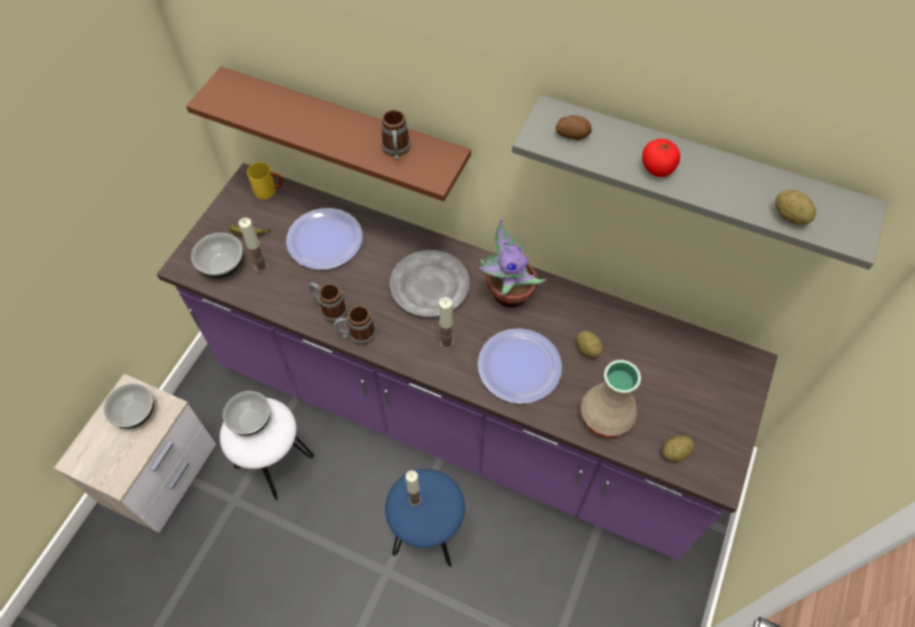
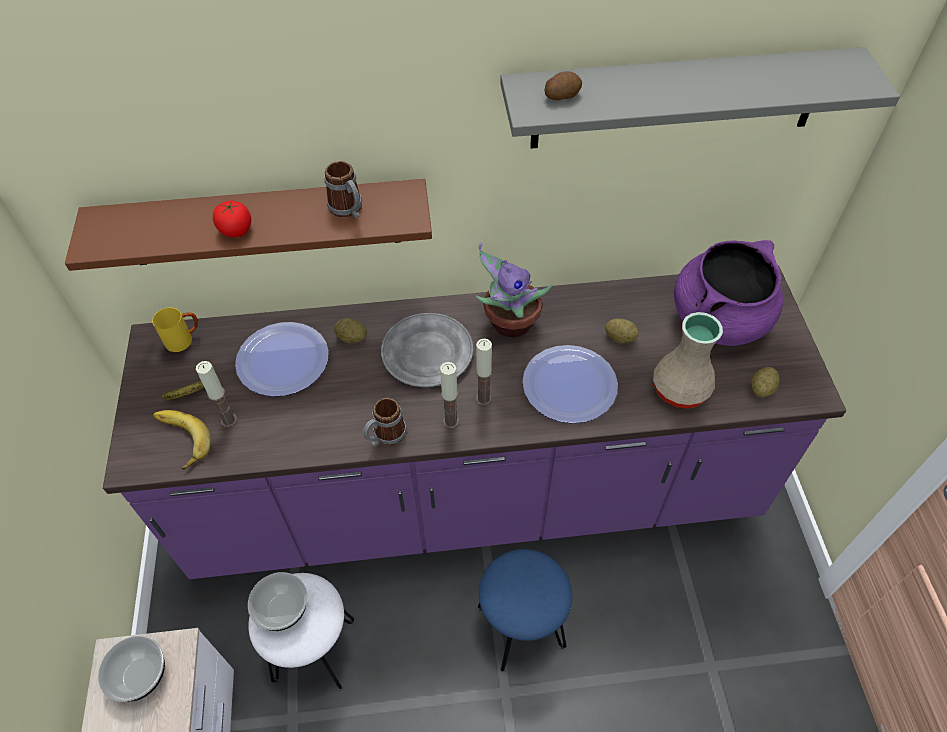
camera: 30 degrees left, 5 degrees down
bowl [191,233,243,278] -> banana [153,410,211,469]
mug [308,282,348,323] -> none
candle [406,470,421,506] -> candle moved to [440,362,459,429]
tomato [642,139,680,177] -> tomato moved to [213,201,251,238]
potato [775,190,816,225] -> potato moved to [334,318,367,343]
none -> purple cooking pot [674,240,783,346]

